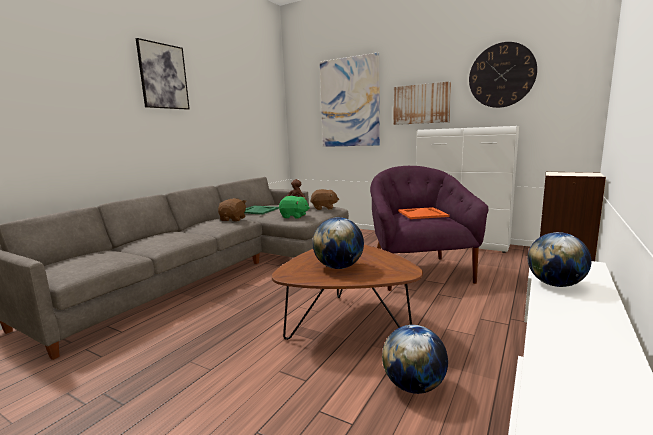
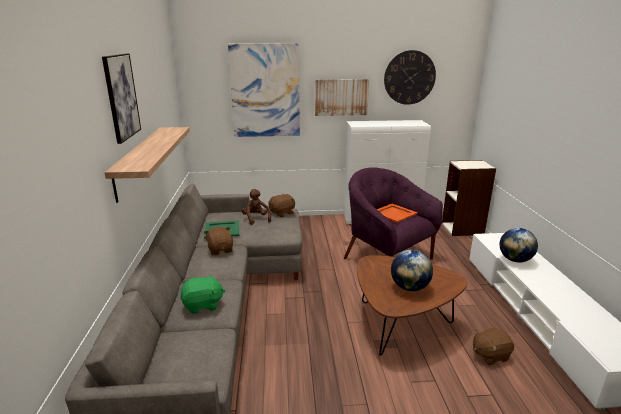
camera: 35 degrees left, 10 degrees up
green plush toy [279,196,310,219] -> green plush toy moved to [180,274,225,314]
globe [382,325,448,394] -> brown plush toy [473,328,514,366]
none -> shelf [105,127,190,203]

